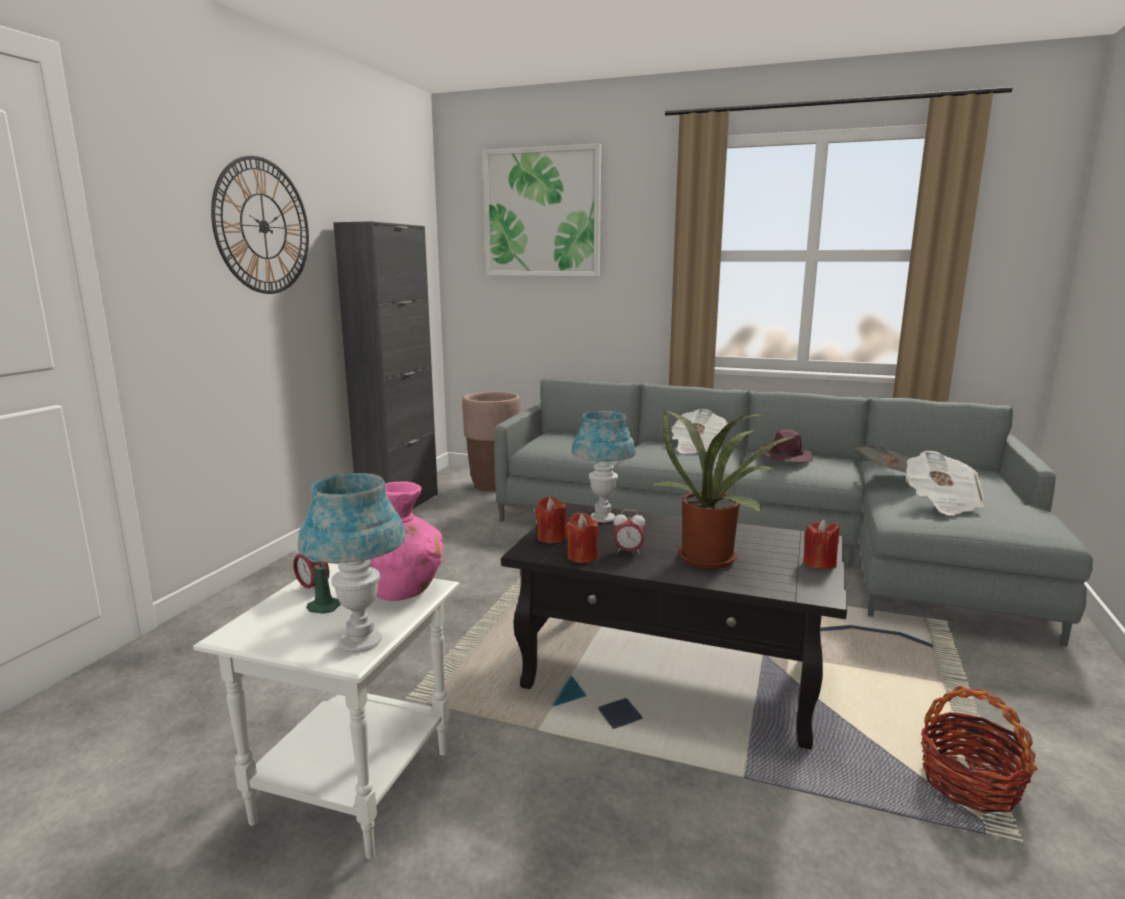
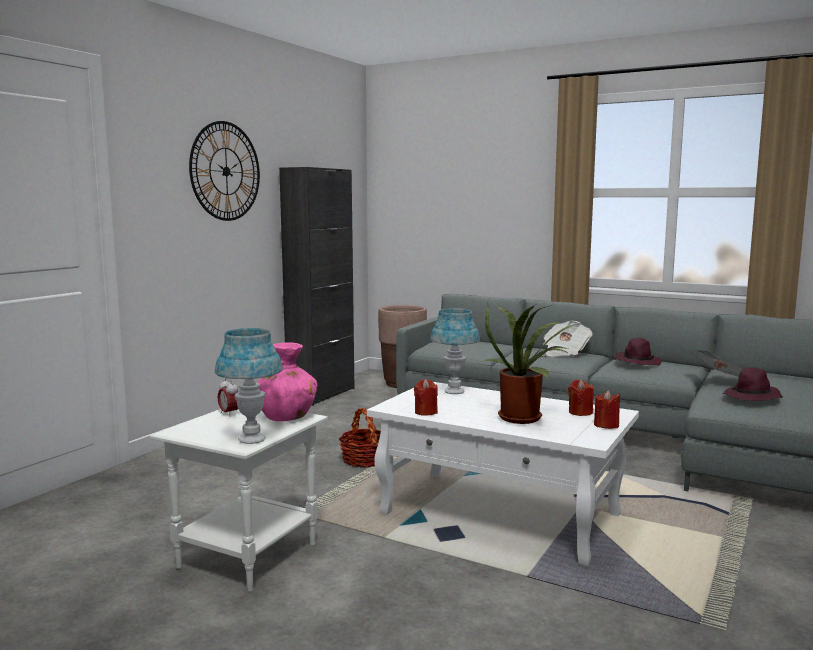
camera: 10 degrees right, 5 degrees down
green candle [306,561,341,614] -> none
picture [483,143,601,276] -> none
black coffee table [501,502,847,749] -> white coffee table [367,382,639,566]
red candle [535,497,567,543] -> red candle moved to [568,380,594,416]
alarm clock [613,510,645,555] -> none
newspaper [906,451,985,515] -> purple hat [723,367,783,401]
basket [921,686,1038,813] -> basket moved to [339,408,381,468]

